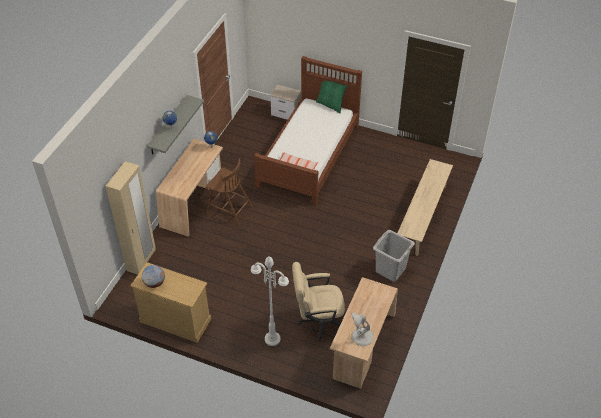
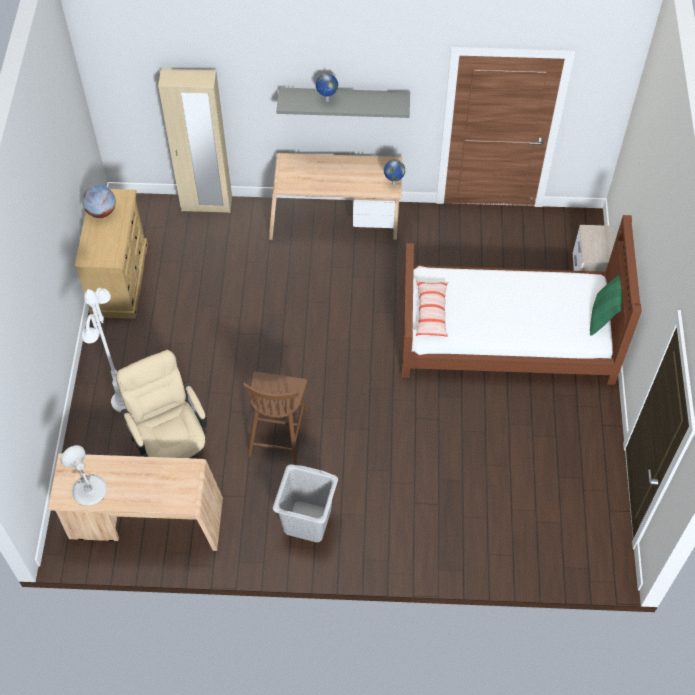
camera: 70 degrees right, 10 degrees up
brown chair [206,158,253,225] -> brown chair moved to [243,372,309,464]
beige bench [398,159,453,256] -> none

